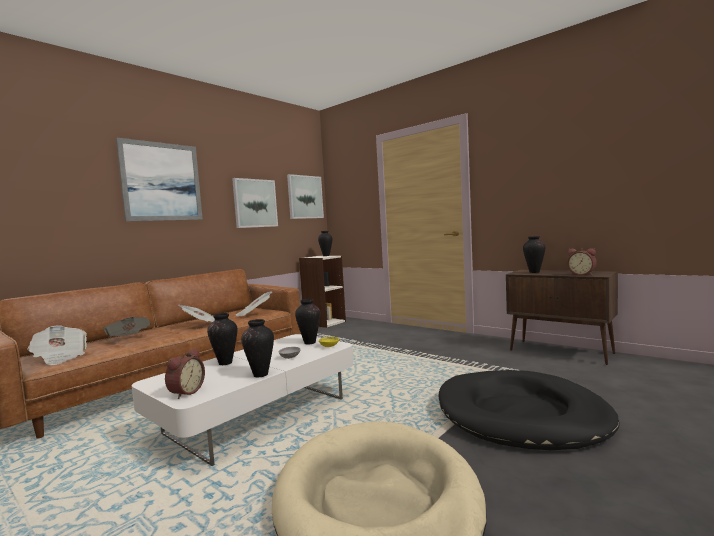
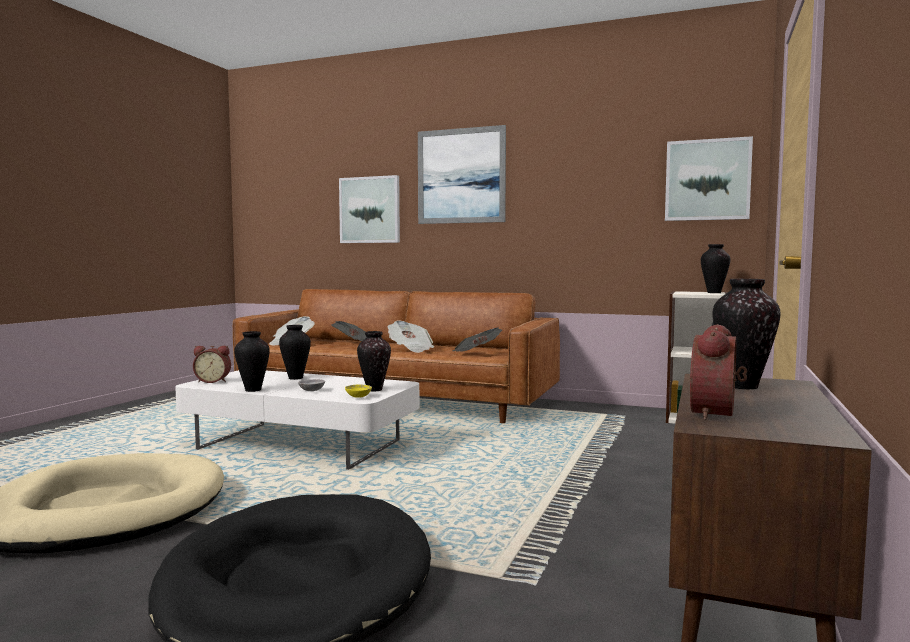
camera: 70 degrees right, 0 degrees up
picture [232,178,278,228] -> picture moved to [339,175,400,243]

